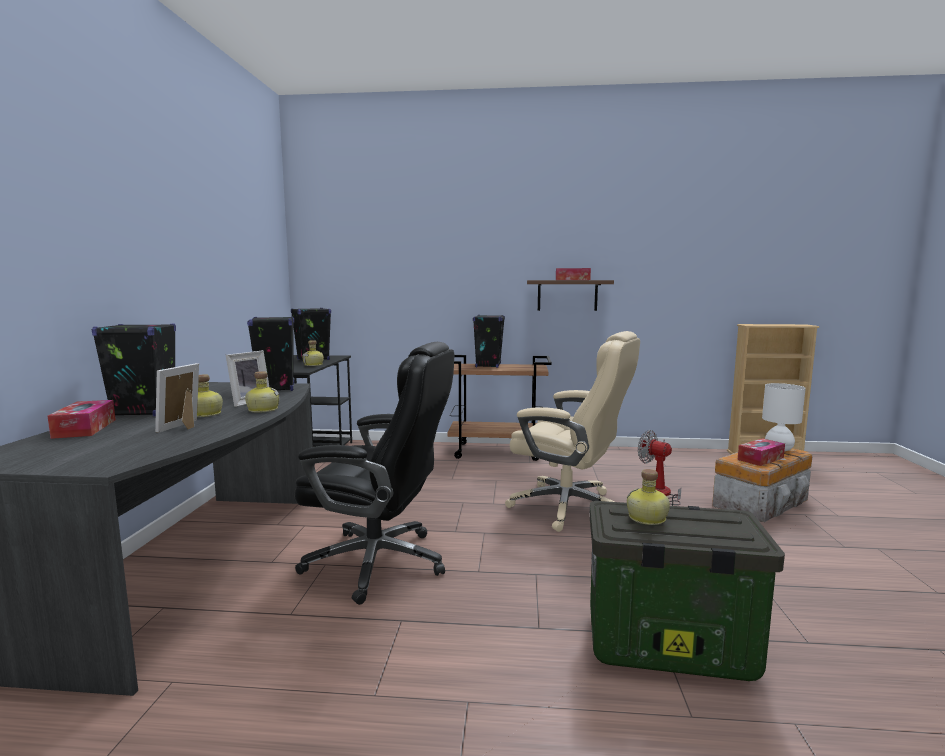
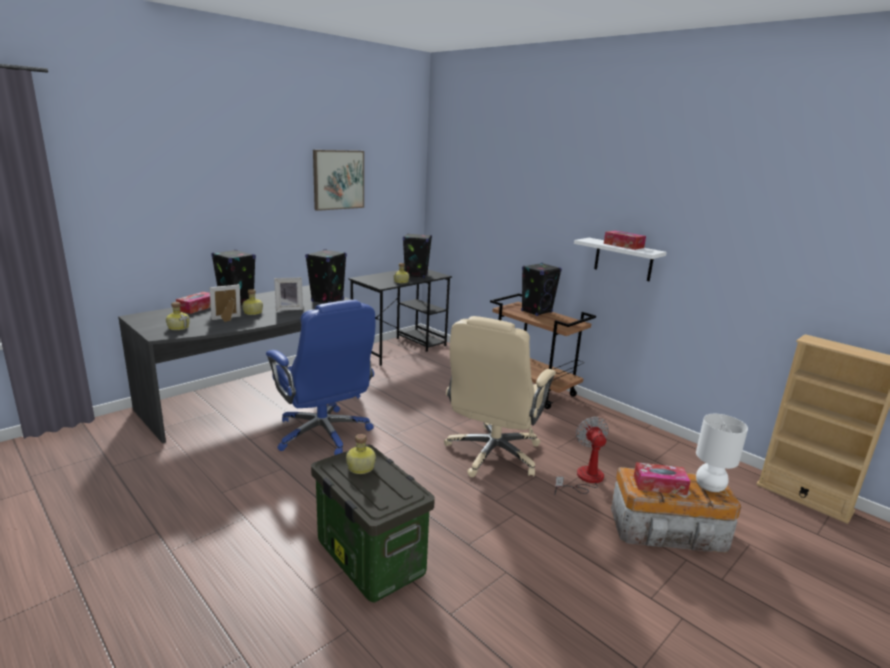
camera: 40 degrees right, 10 degrees up
bottle [245,371,280,412] -> bottle moved to [166,302,190,330]
black office chair [294,342,454,605] -> blue office chair [266,300,375,455]
beige office chair [505,331,640,532] -> beige office chair turned 45 degrees clockwise [444,316,556,477]
brown shelf [527,280,614,311] -> white shelf [574,238,667,281]
none -> picture [313,150,364,211]

